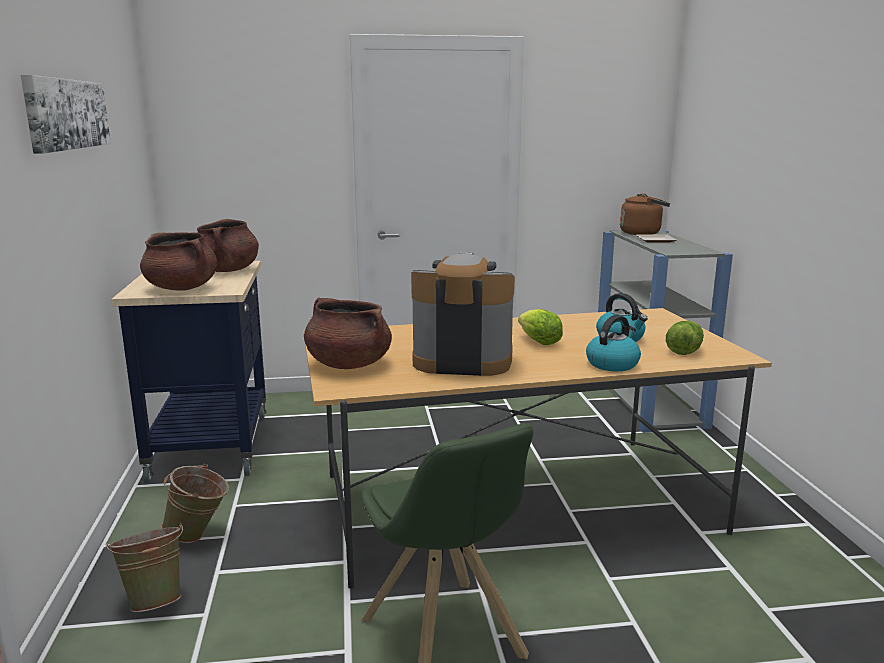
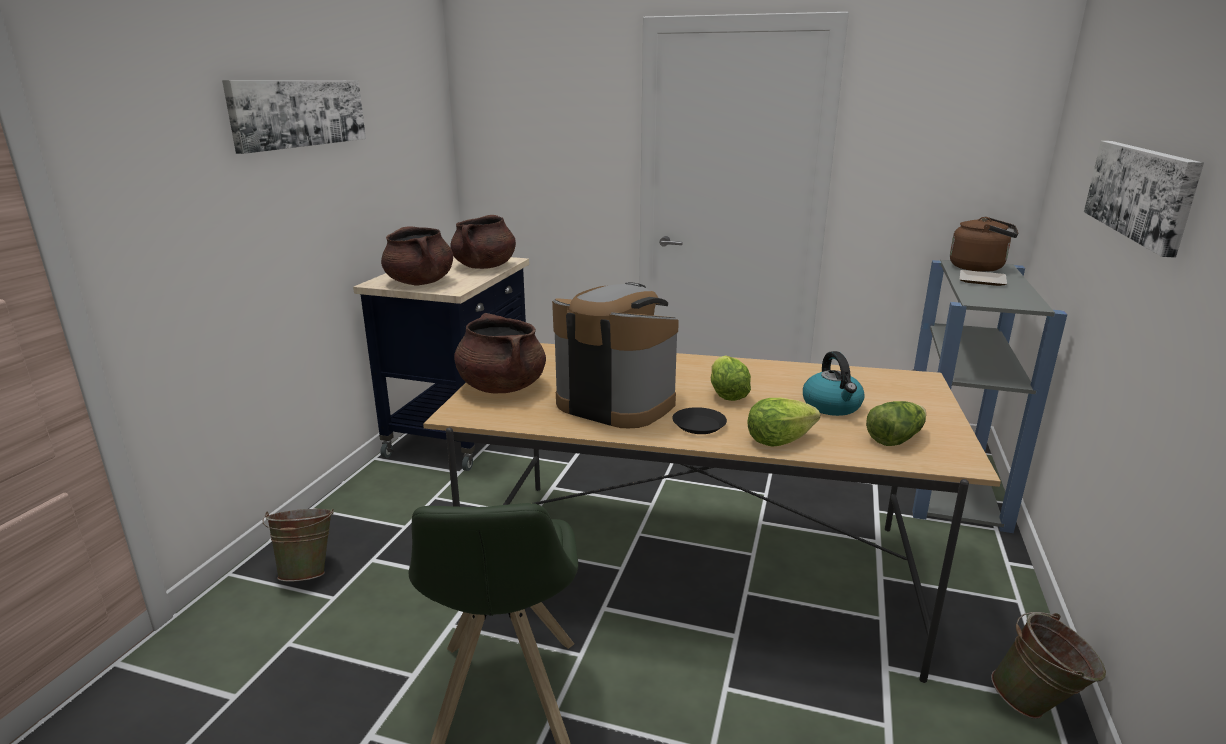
camera: 25 degrees right, 5 degrees up
green bucket [161,464,229,543] -> green bucket moved to [991,612,1106,719]
kettle [586,315,641,371] -> lettuce [748,398,820,447]
none -> black plate [672,407,727,434]
none -> picture [1084,141,1204,258]

